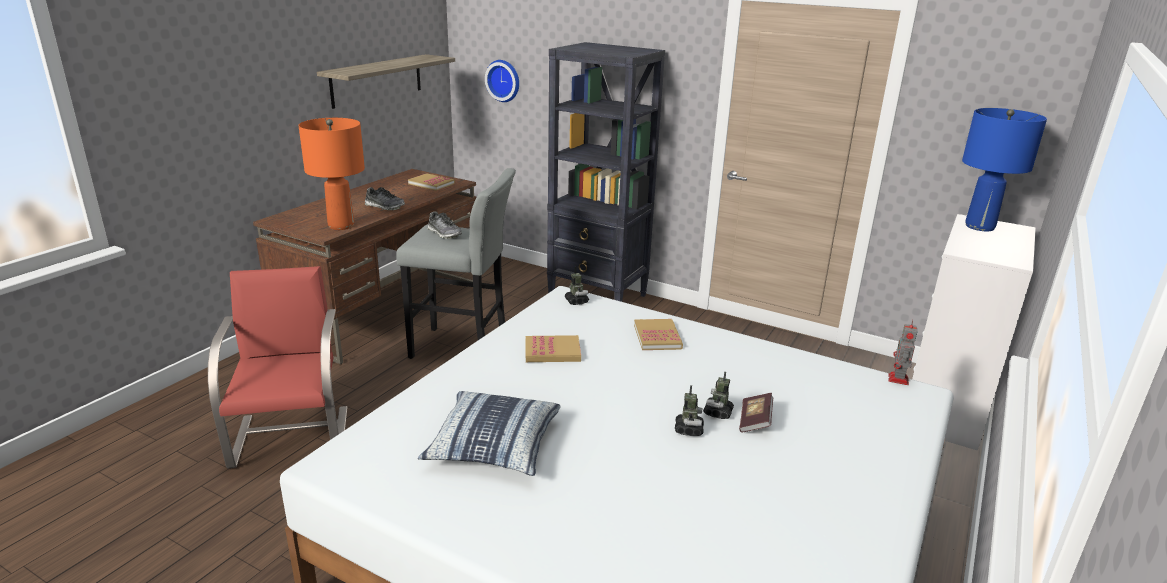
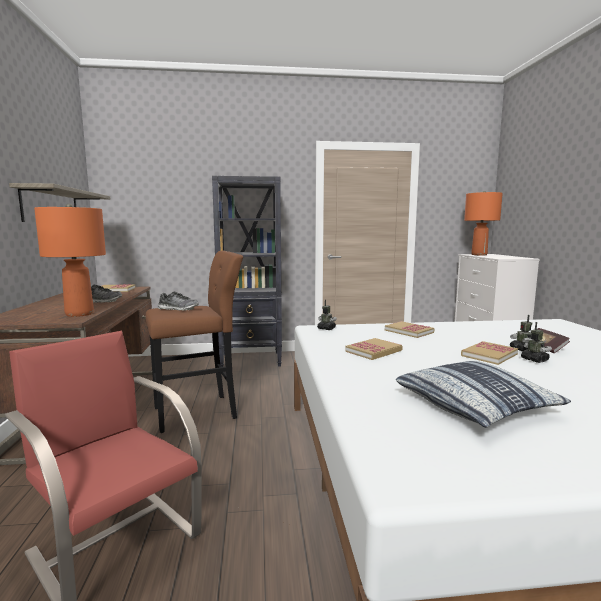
camera: 35 degrees left, 15 degrees down
grey stool [396,168,516,359] -> brown stool [145,251,243,433]
wall clock [485,60,519,102] -> none
toy robot [888,320,917,385] -> none
blue table lamp [962,108,1047,231] -> orange table lamp [464,191,503,255]
none -> book [461,341,518,365]

